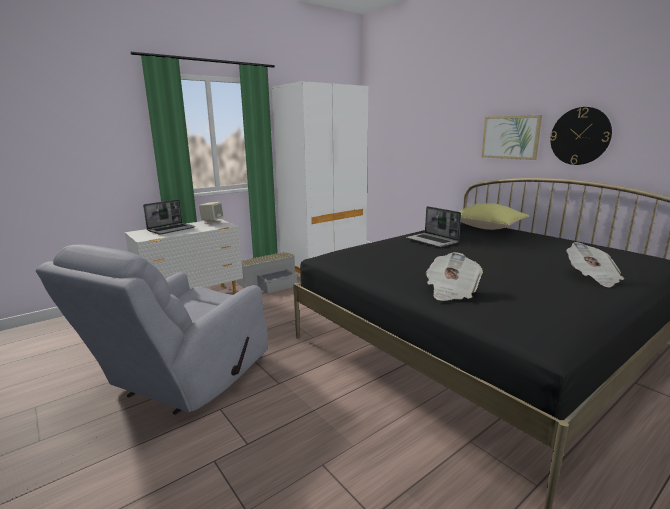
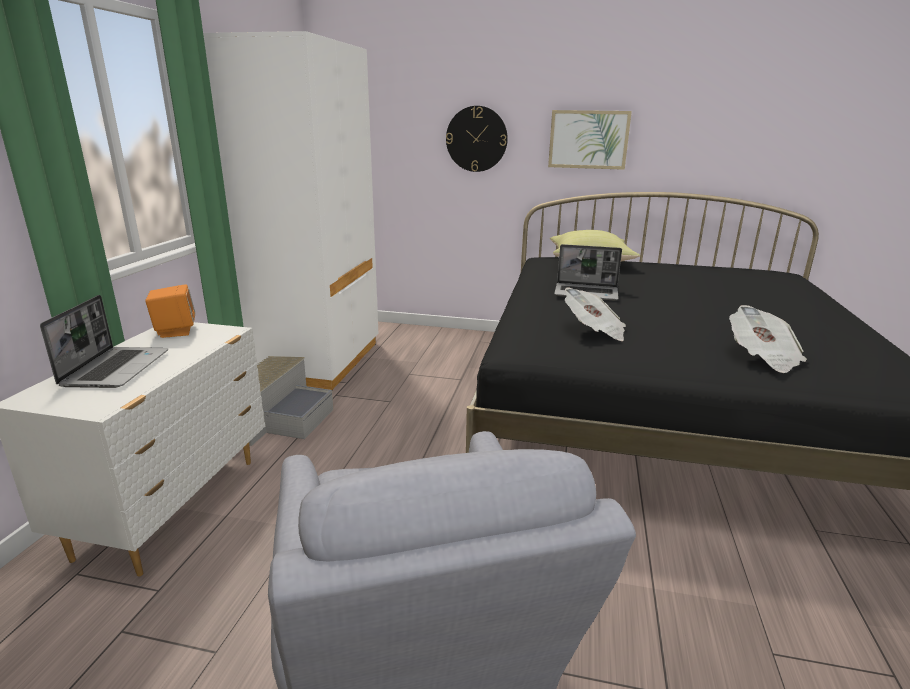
camera: 40 degrees left, 5 degrees up
beige speaker [199,202,224,224] -> orange speaker [145,284,196,338]
wall clock [550,107,612,165] -> wall clock moved to [446,106,508,172]
newspaper [566,242,624,288] -> newspaper moved to [565,288,626,341]

